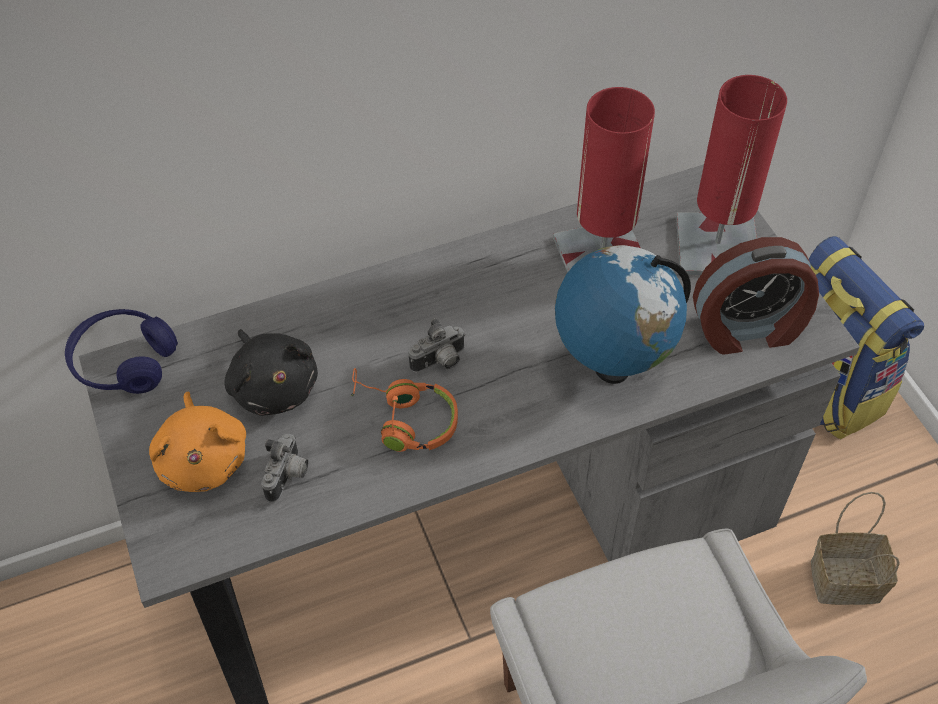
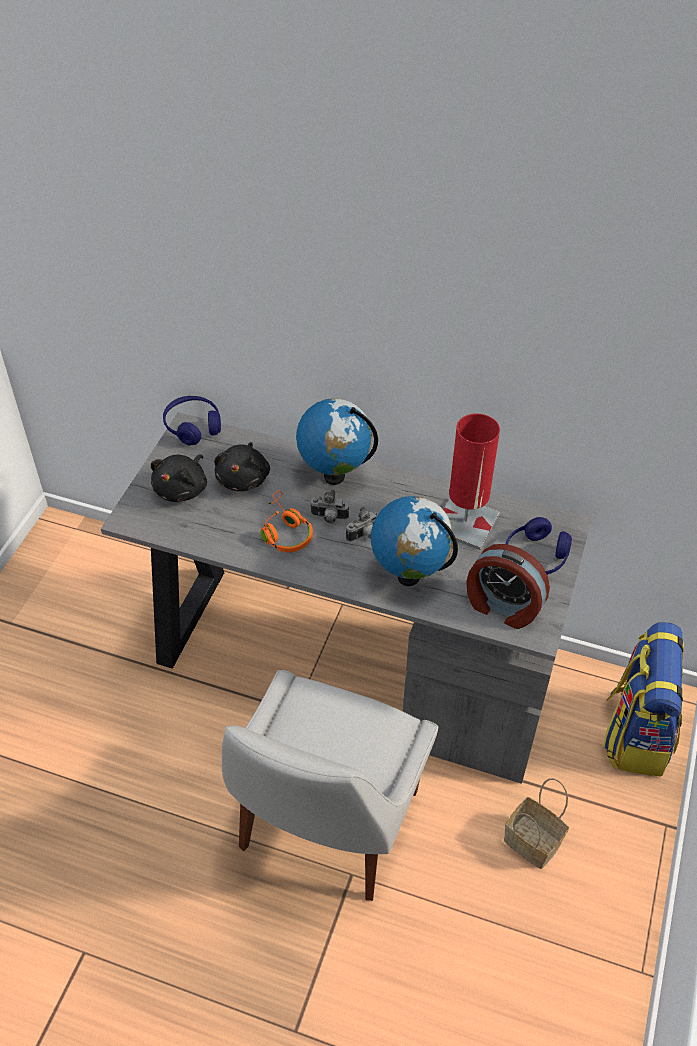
camera: 40 degrees right, 5 degrees down
orange plush toy [149,392,246,492] -> black plush toy [151,454,207,502]
camera [261,434,308,503] -> camera moved to [346,506,378,542]
red table lamp [676,75,787,275] -> blue headphones [506,517,572,575]
none -> globe [296,398,378,485]

